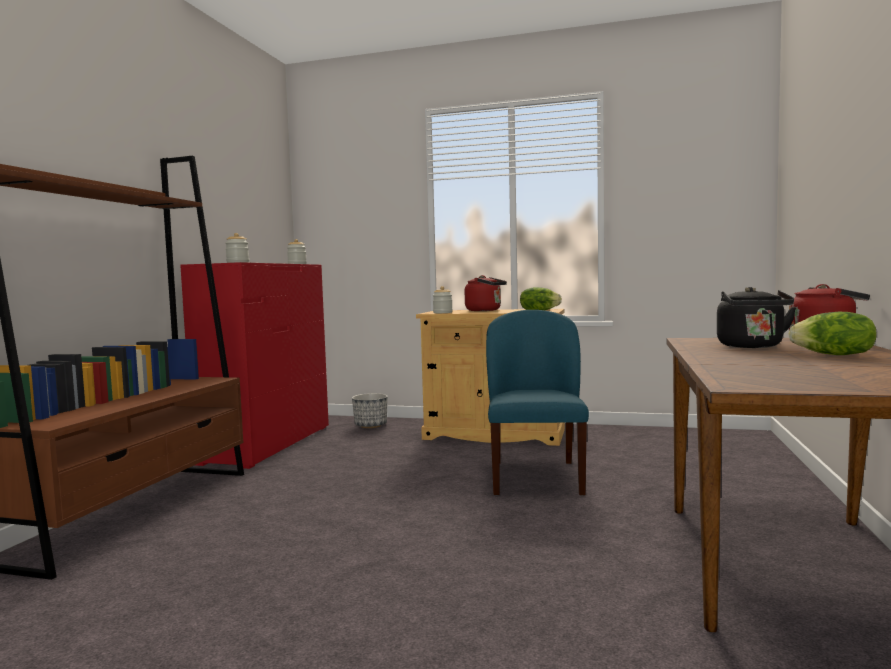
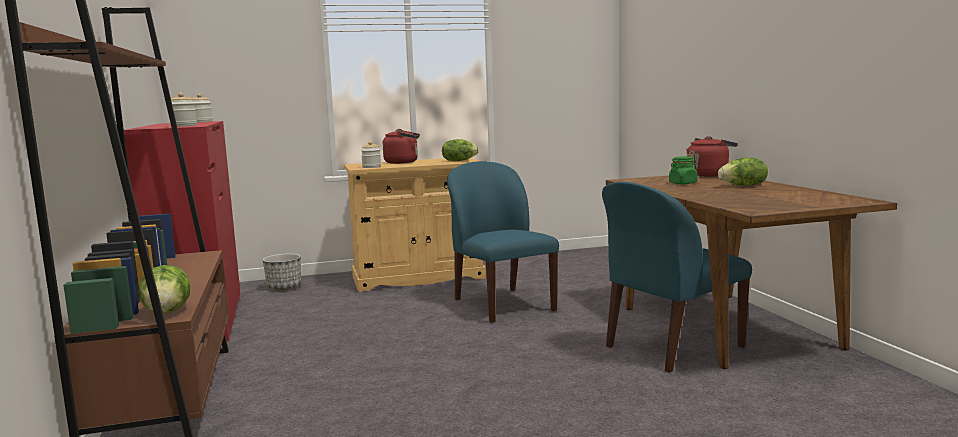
camera: 30 degrees left, 5 degrees up
black kettle [717,287,796,348] -> green jar [669,156,698,184]
none -> lettuce [138,265,191,313]
none -> blue chair [602,182,752,373]

